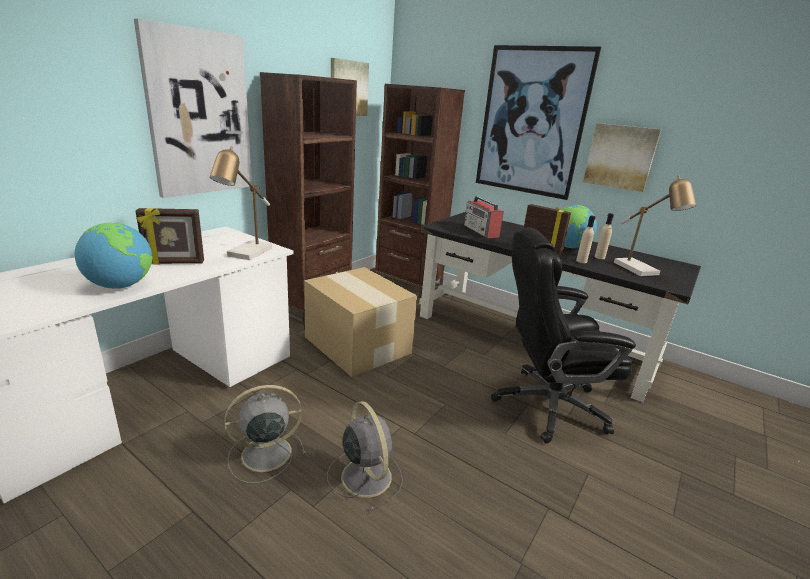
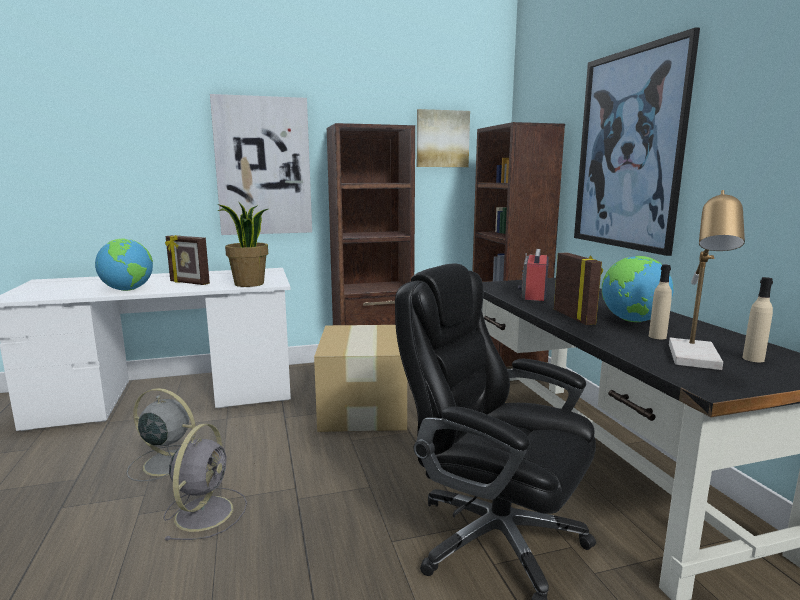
camera: 40 degrees right, 10 degrees down
table lamp [210,146,272,260] -> potted plant [218,203,268,287]
beige bottle [576,216,595,263] -> beige bottle moved to [742,277,773,362]
picture [583,123,661,192] -> none

